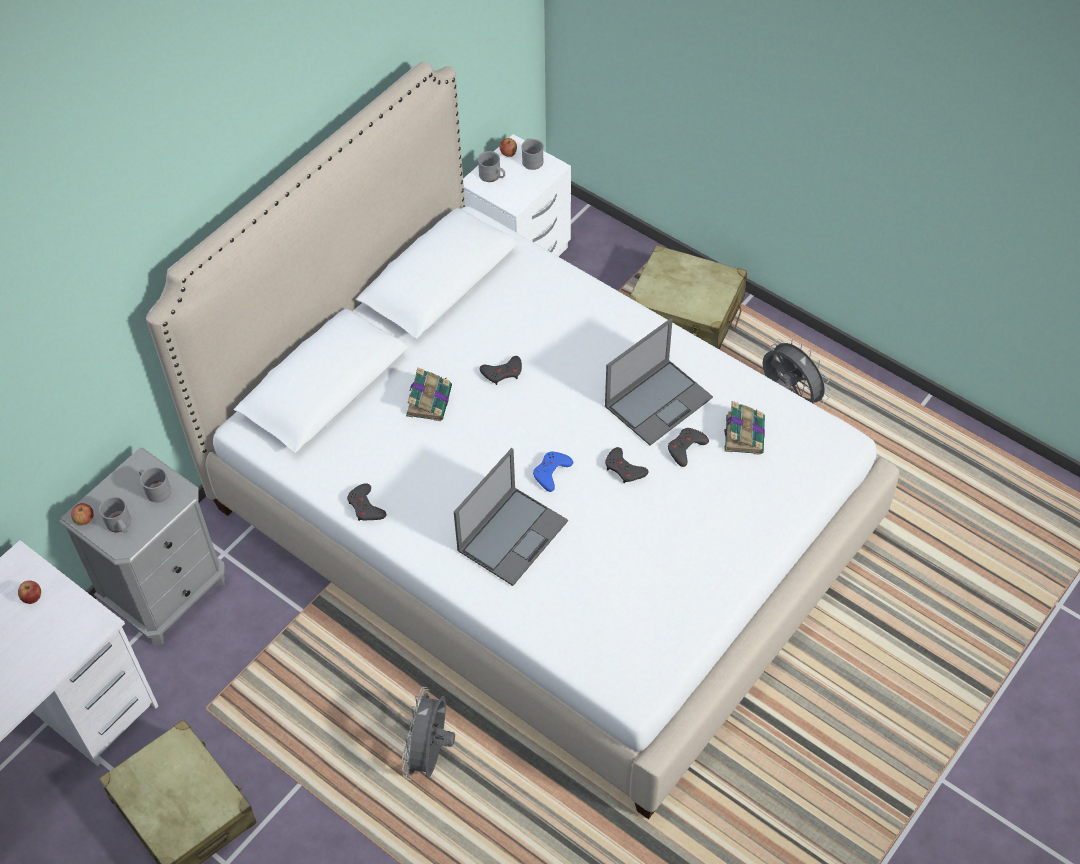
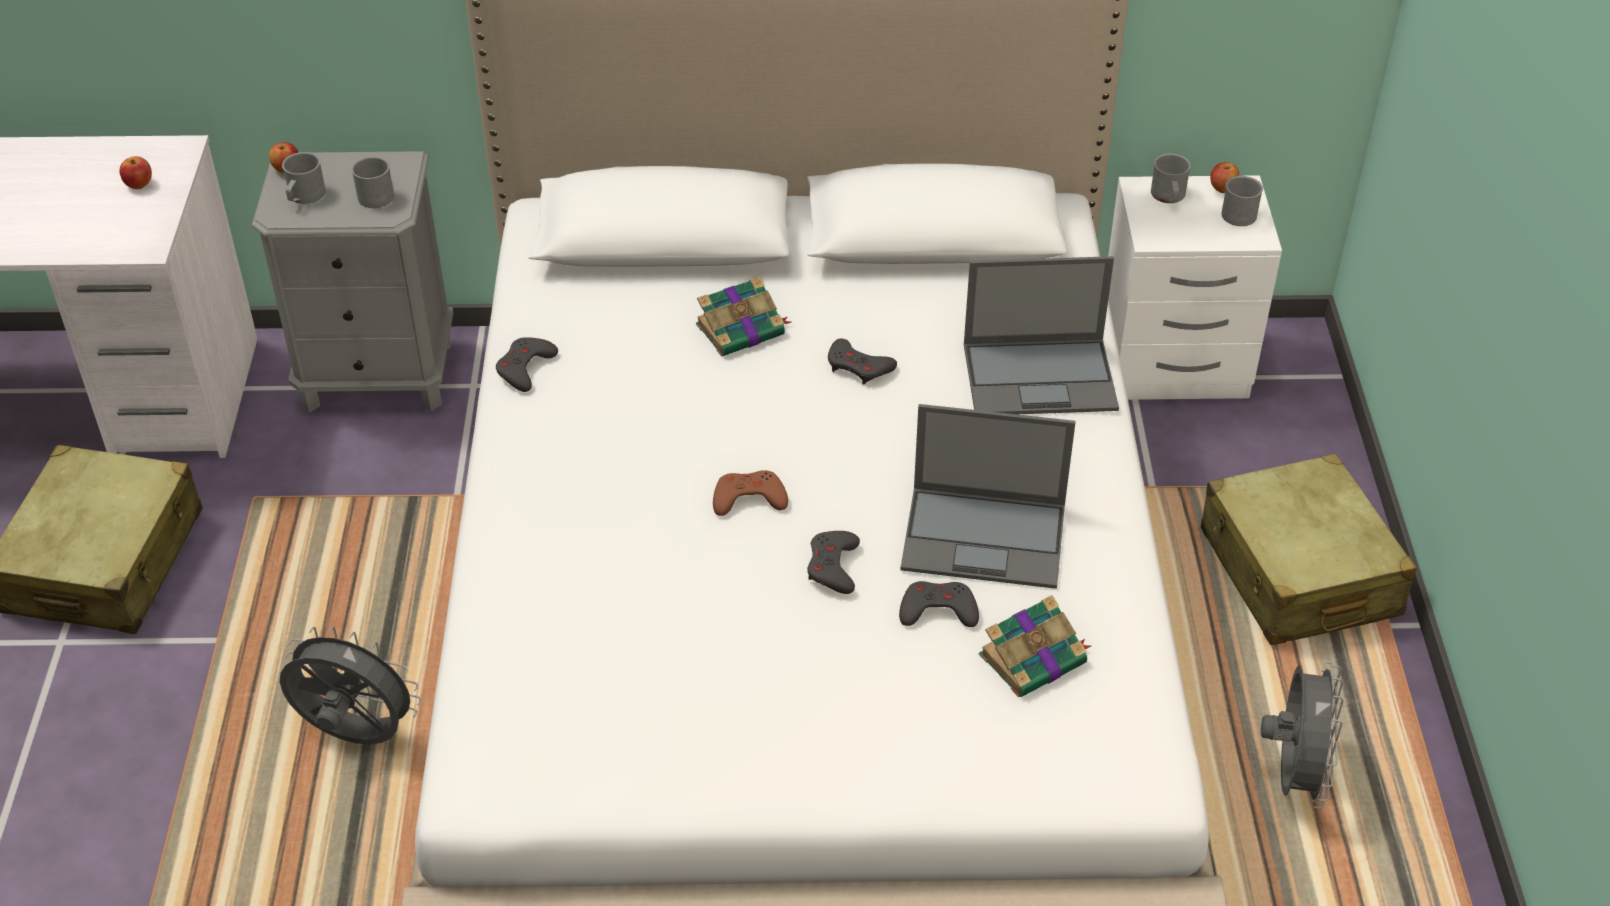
camera: 50 degrees right, 10 degrees down
grey fan [402,687,455,780] -> grey fan turned 45 degrees clockwise [280,627,421,744]
laptop [454,448,568,586] -> laptop moved to [964,256,1119,414]
blue game controller [533,452,573,492] -> brown game controller [713,470,788,516]

